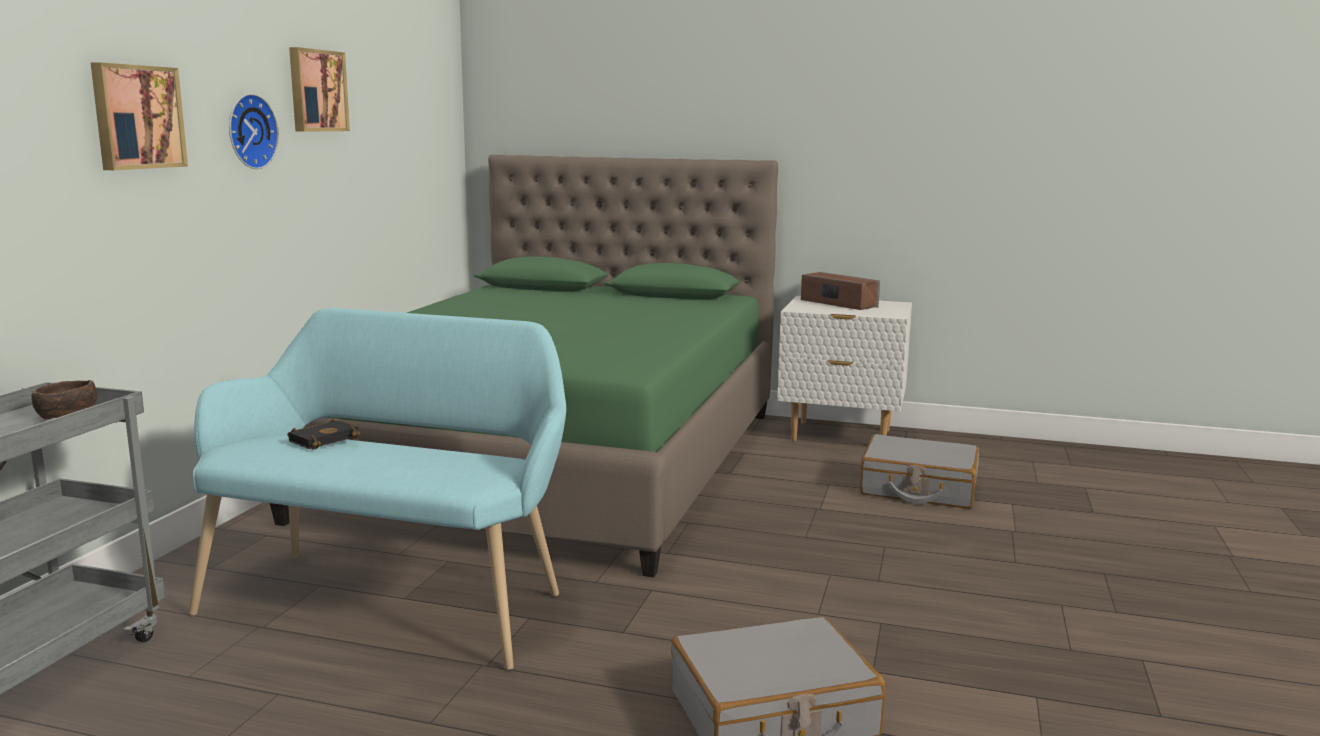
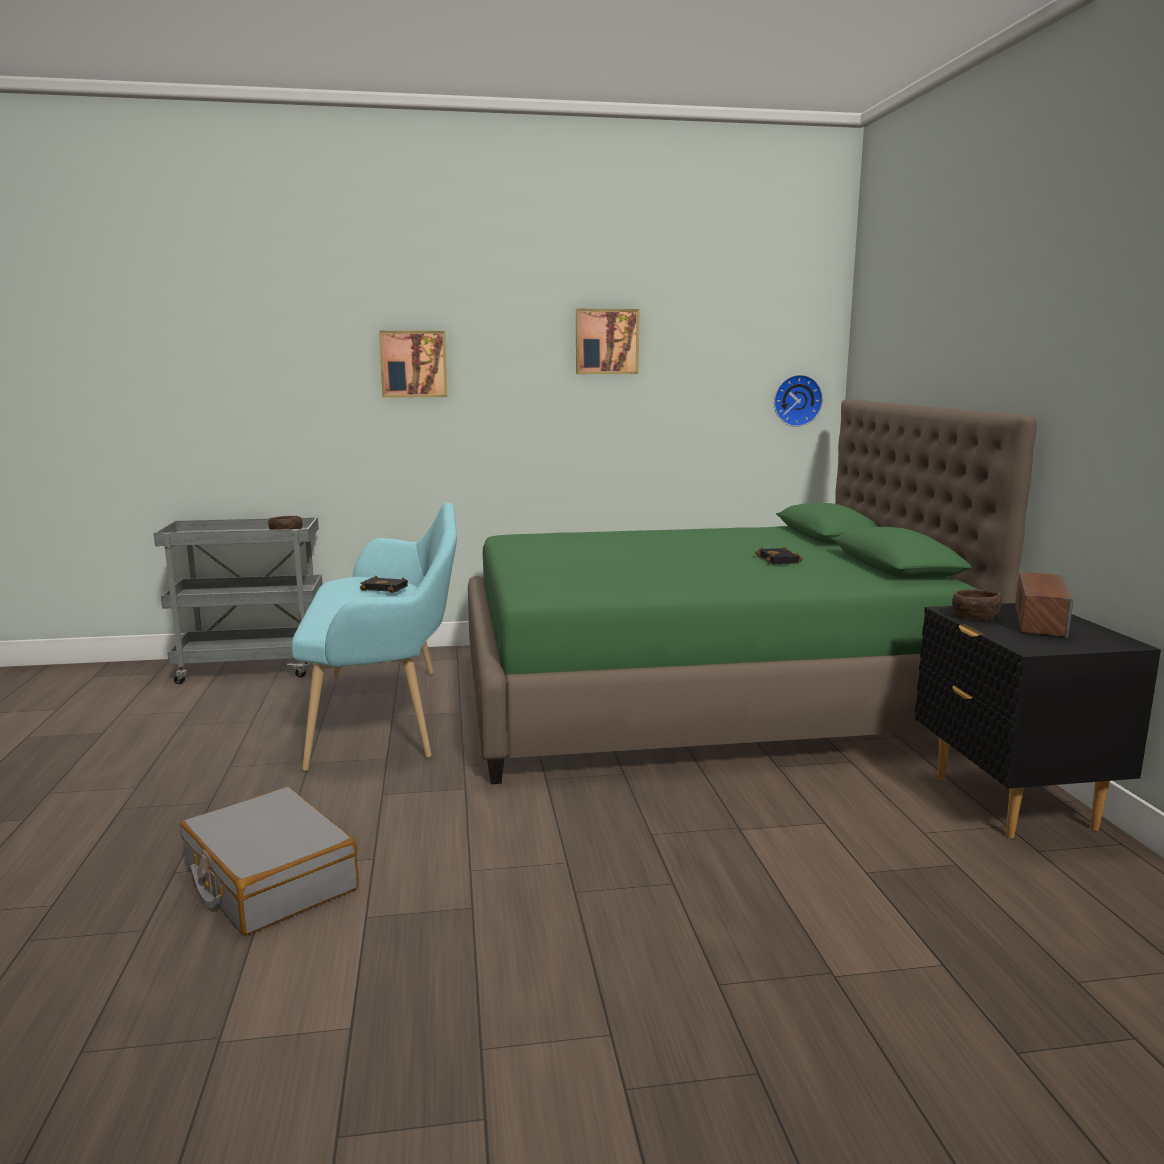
camera: 65 degrees right, 0 degrees up
wall clock [229,93,279,169] -> wall clock moved to [774,374,823,427]
white nightstand [777,296,912,441] -> black nightstand [915,603,1161,838]
grey suitcase [860,434,979,509] -> none
none -> black book [755,547,803,564]
none -> brown bowl [952,589,1002,621]

